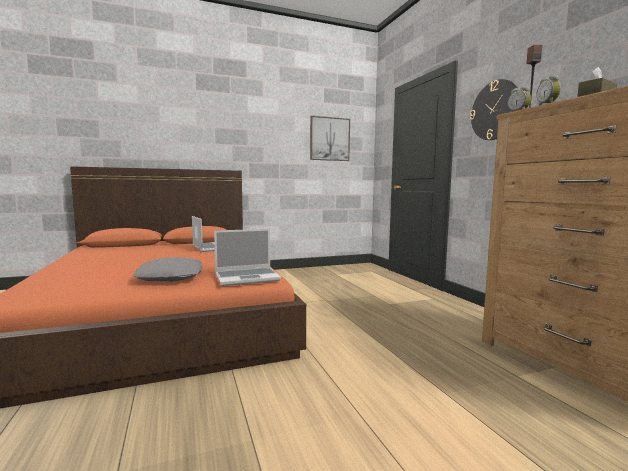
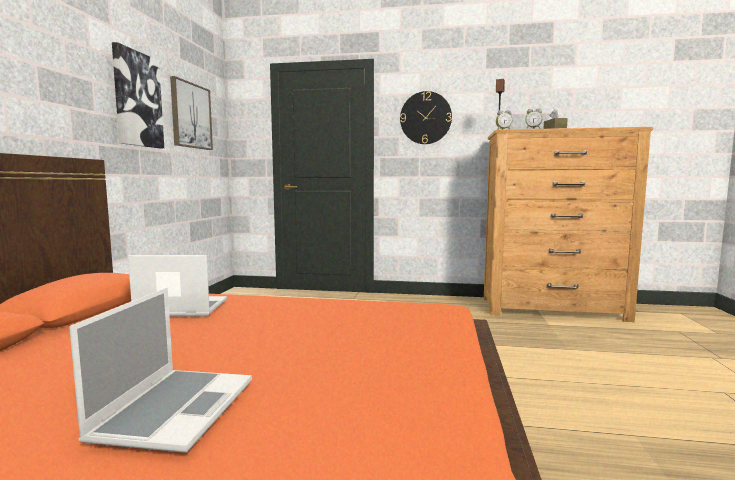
camera: 60 degrees left, 0 degrees up
grey pillow [133,257,203,282] -> none
laptop [214,229,281,286] -> laptop moved to [69,288,252,453]
none -> picture [112,42,164,148]

